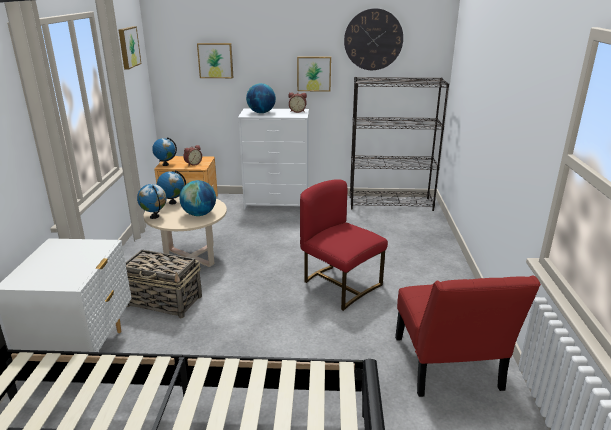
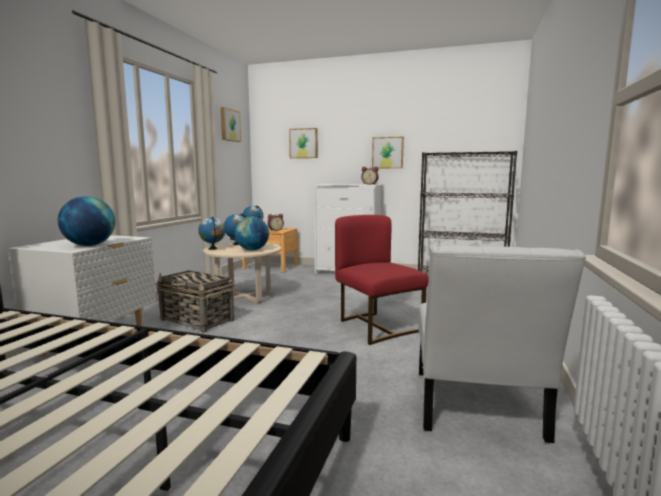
camera: 15 degrees right, 15 degrees down
globe [246,83,276,113] -> globe moved to [58,196,115,246]
wall clock [344,8,403,70] -> none
red chair [395,276,541,397] -> white chair [419,246,586,443]

